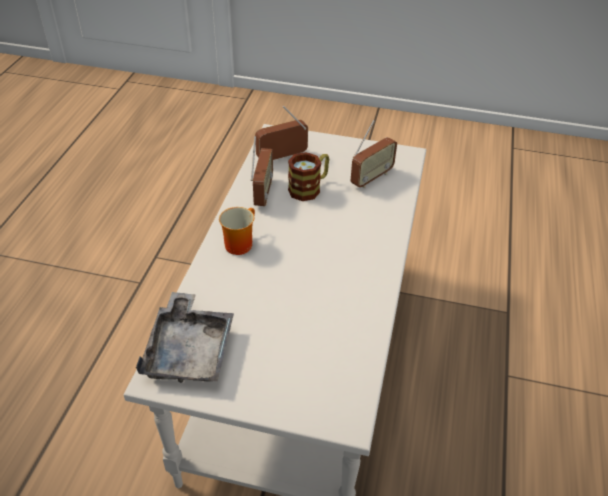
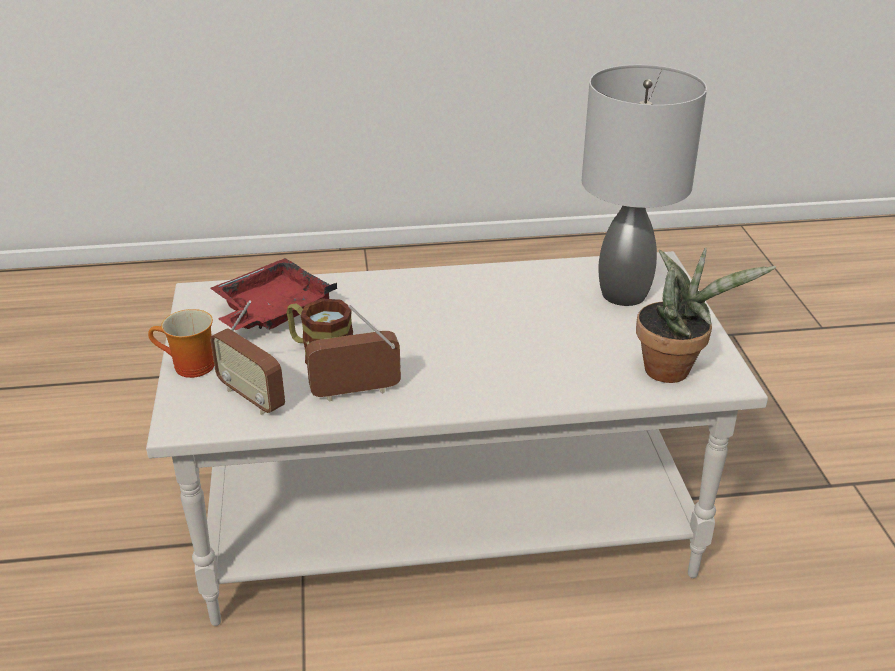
camera: 110 degrees left, 10 degrees down
grey tray [136,292,234,383] -> potted plant [636,248,776,383]
mug [219,207,255,255] -> mug moved to [148,309,214,378]
radio [350,120,397,188] -> red tray [210,258,337,330]
none -> grey table lamp [582,65,707,306]

